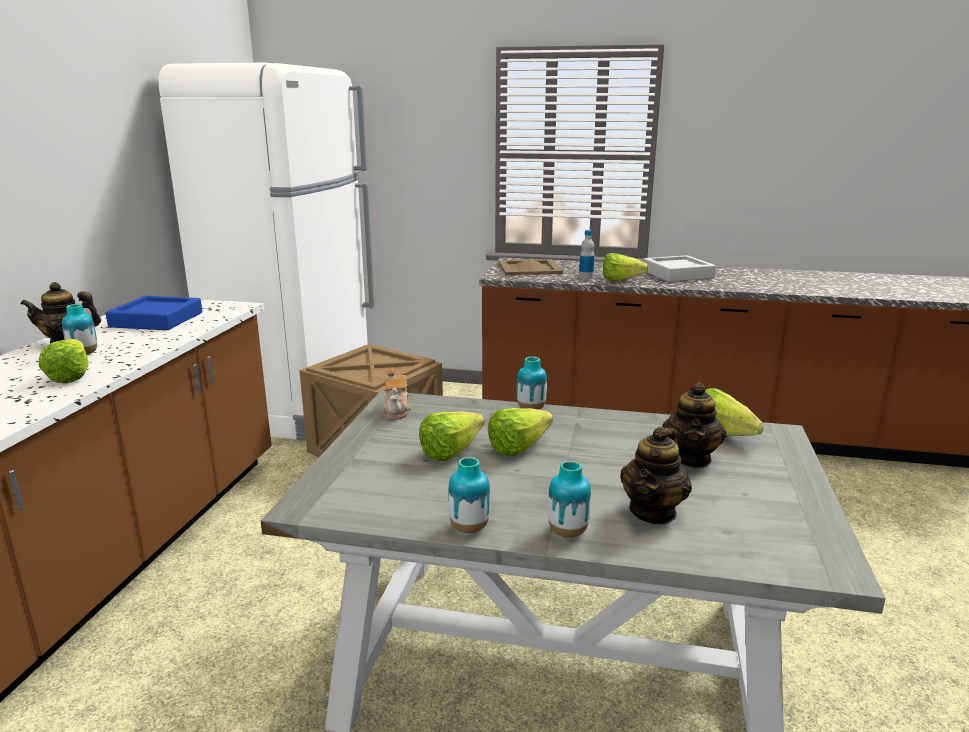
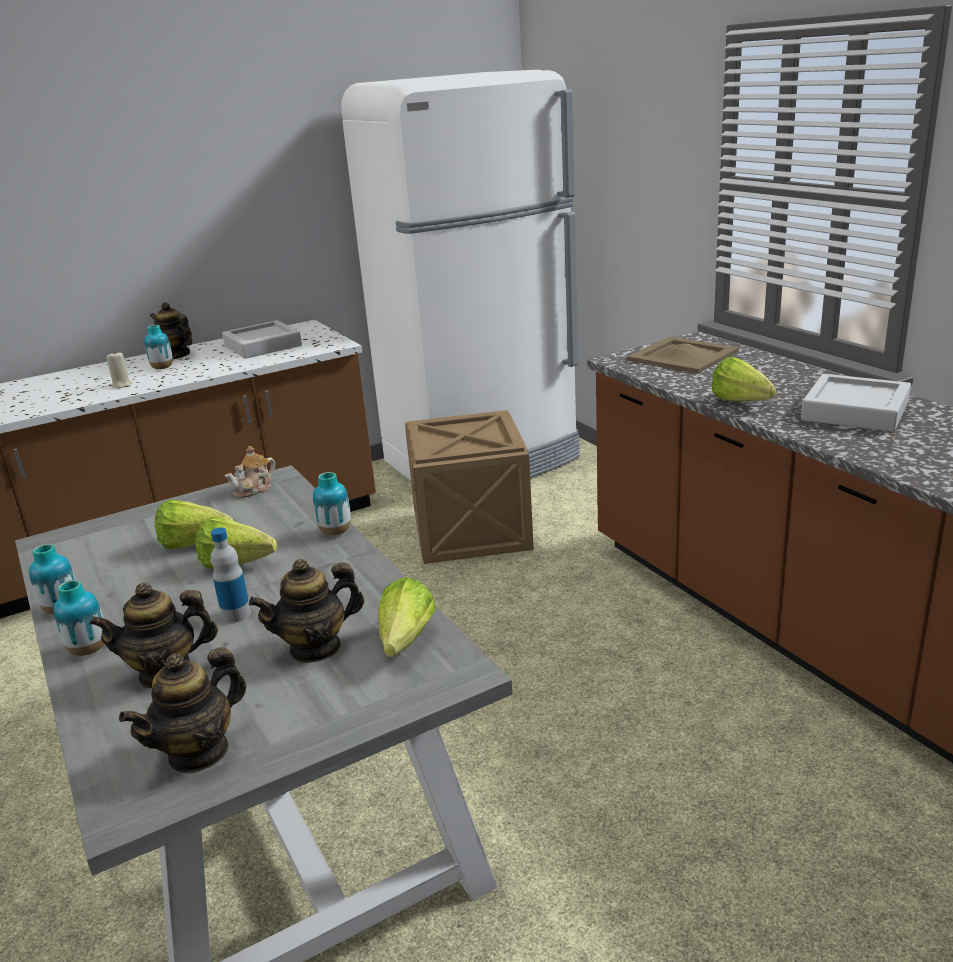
camera: 50 degrees right, 5 degrees up
lettuce [39,339,89,384] -> beige candle [106,351,133,388]
blue tray [105,296,202,330] -> grey tray [222,320,302,359]
bottle [579,230,595,280] -> bottle moved to [211,528,251,623]
none -> teapot [119,647,247,774]

